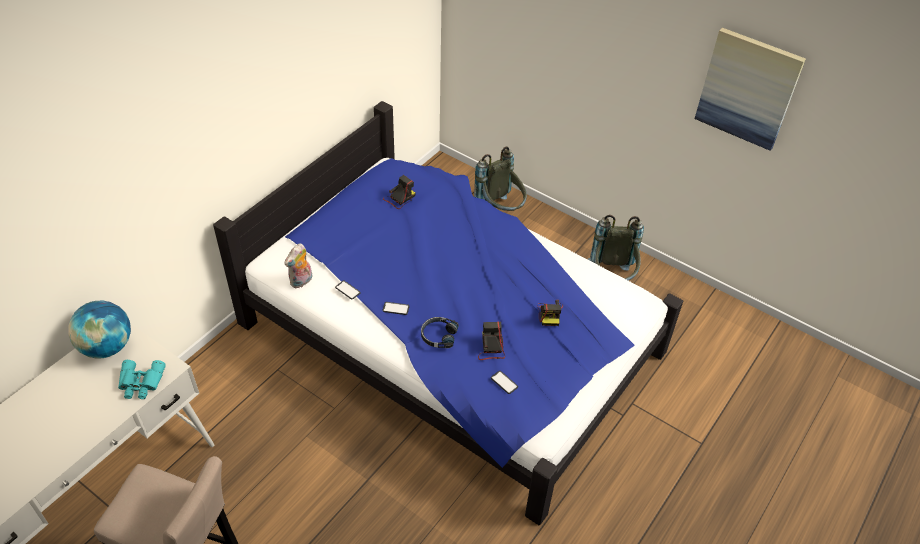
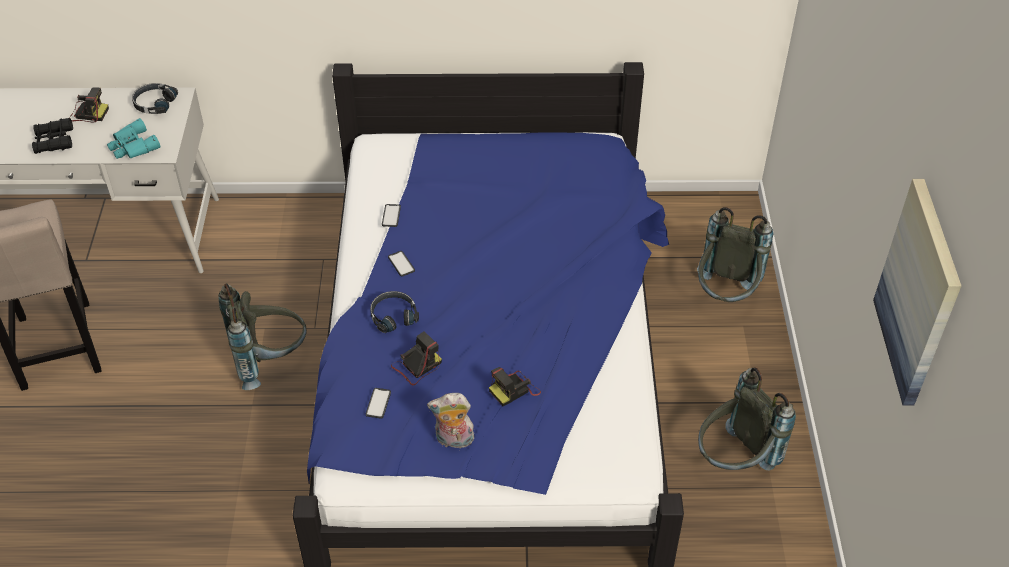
camera: 55 degrees right, 0 degrees up
globe [68,301,131,358] -> black headphones [132,83,178,114]
plush toy [285,243,312,288] -> plush toy moved to [427,393,474,449]
camera [383,175,416,209] -> camera moved to [70,87,109,122]
none -> black binoculars [32,118,73,154]
none -> grey backpack [218,283,307,390]

